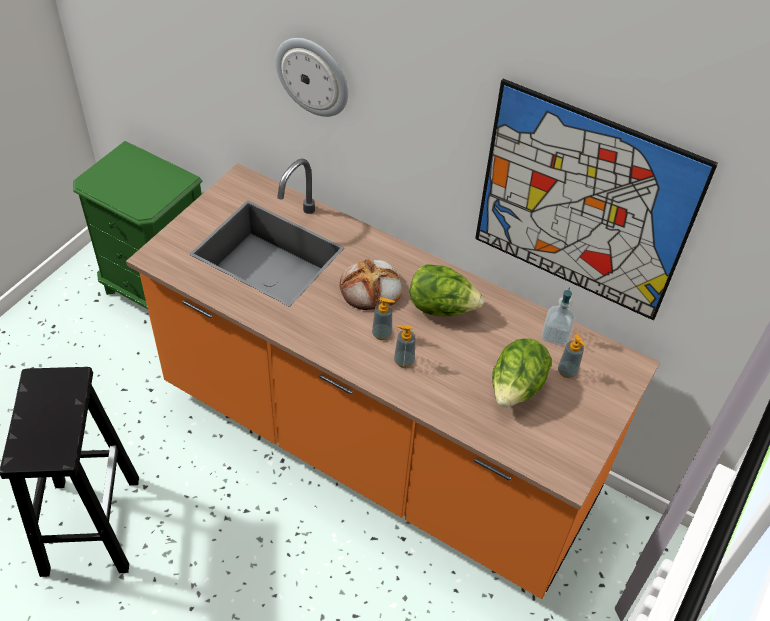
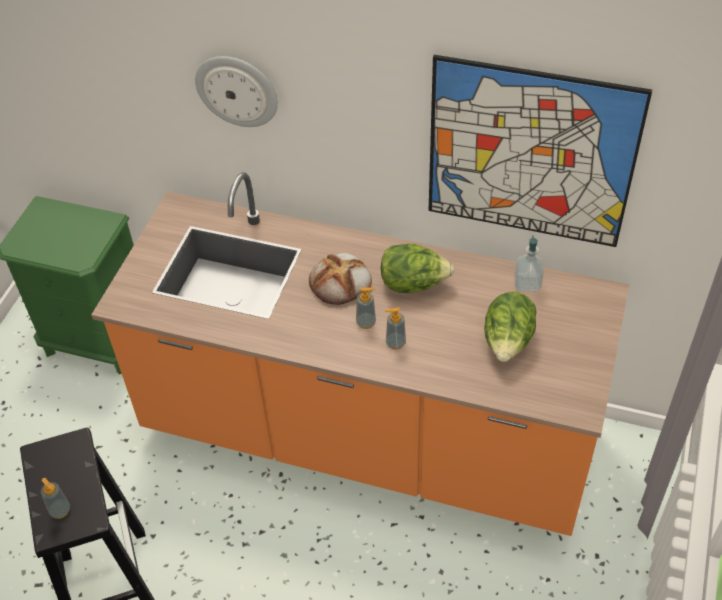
camera: 10 degrees left, 0 degrees up
soap dispenser [558,334,585,378] -> soap dispenser moved to [41,478,70,519]

